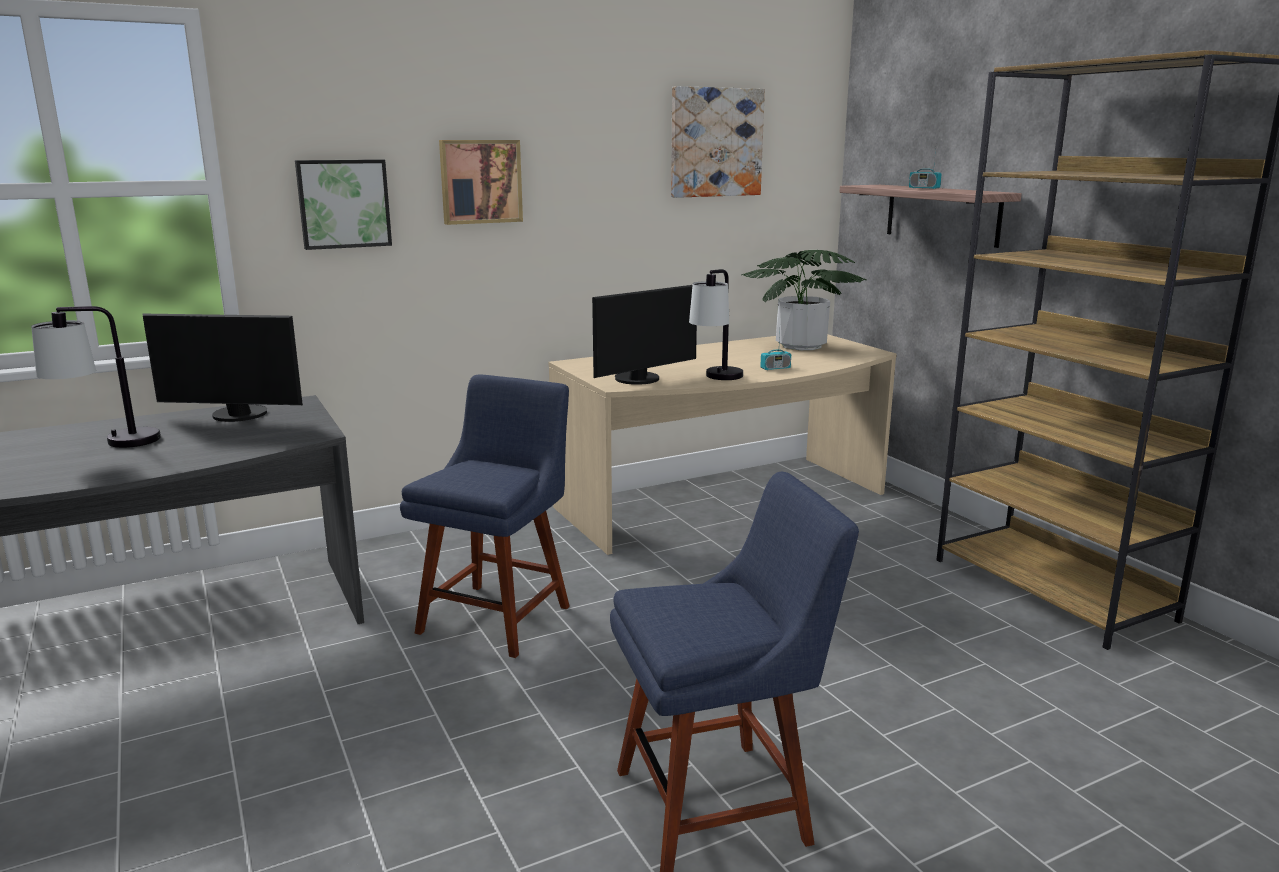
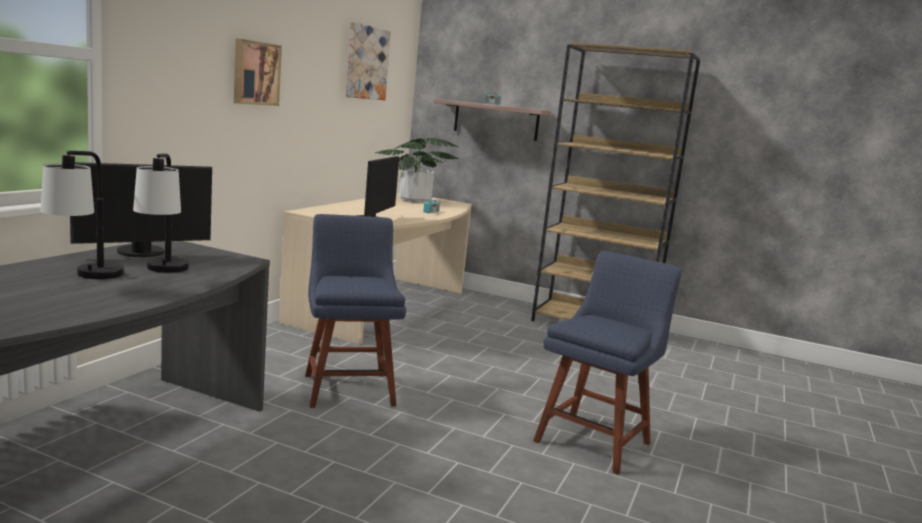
camera: 40 degrees left, 5 degrees down
picture [295,159,392,250] -> none
table lamp [689,269,743,380] -> table lamp moved to [133,153,189,273]

